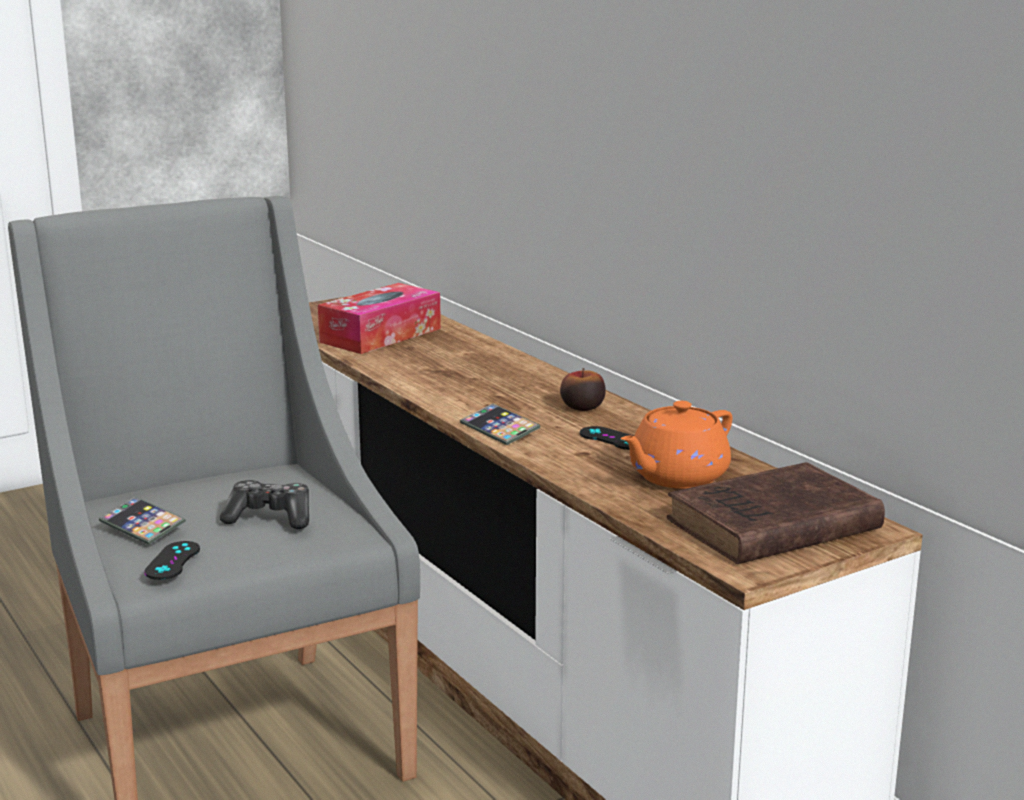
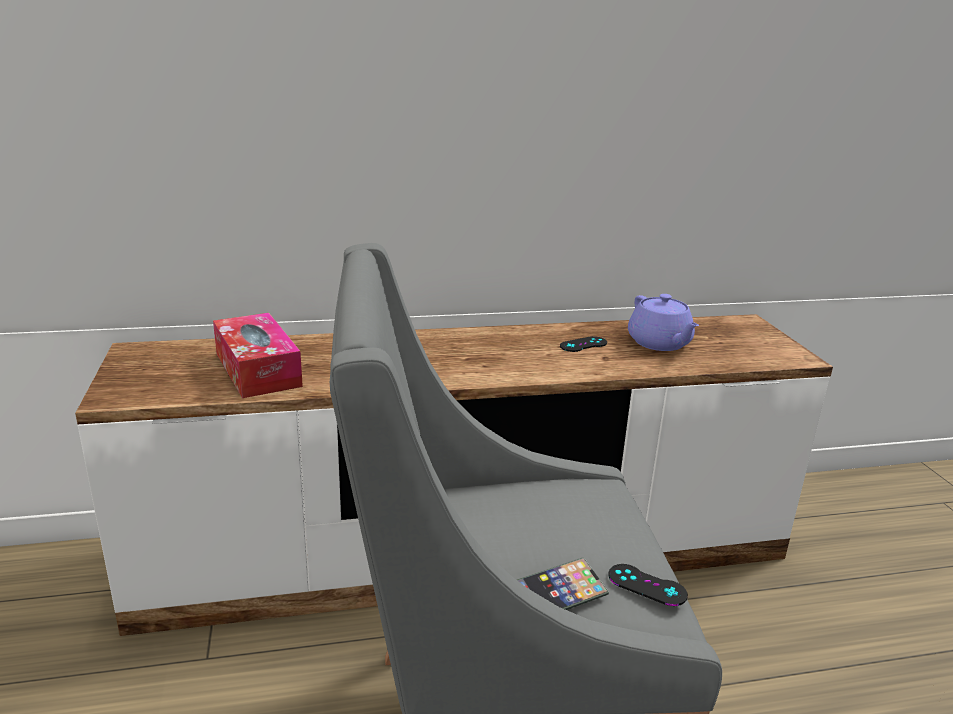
camera: 70 degrees left, 5 degrees up
game controller [220,480,309,529] -> none
phone [460,403,540,445] -> none
apple [560,368,606,411] -> none
orange teapot [621,401,732,489] -> purple teapot [628,294,699,351]
brown book [667,462,885,564] -> none

